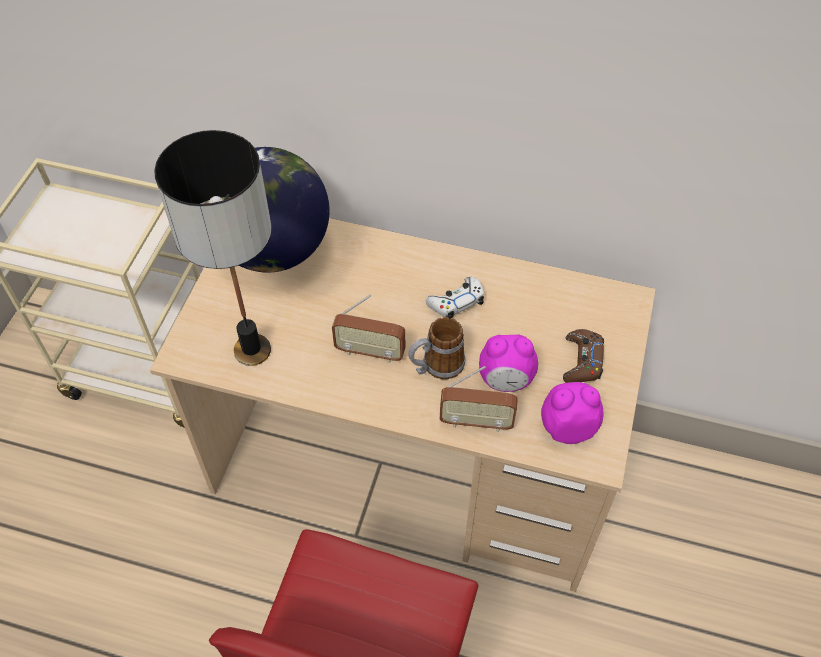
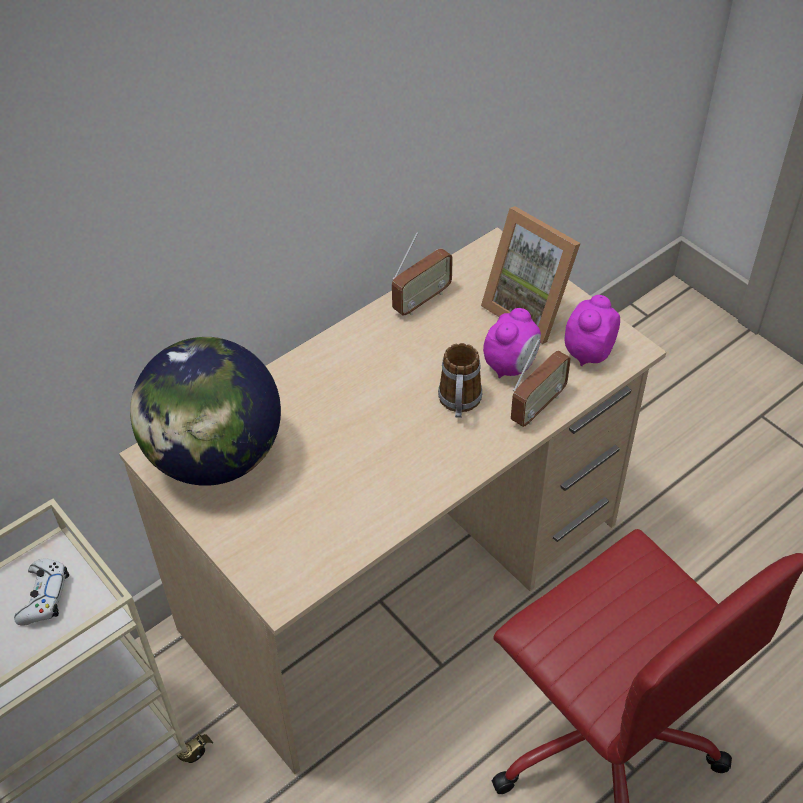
camera: 55 degrees left, 5 degrees down
table lamp [154,130,272,366] -> none
radio [332,294,405,363] -> radio moved to [392,232,453,315]
white game controller [426,277,484,319] -> white game controller moved to [14,558,69,625]
brown game controller [563,329,604,383] -> picture frame [481,206,581,344]

